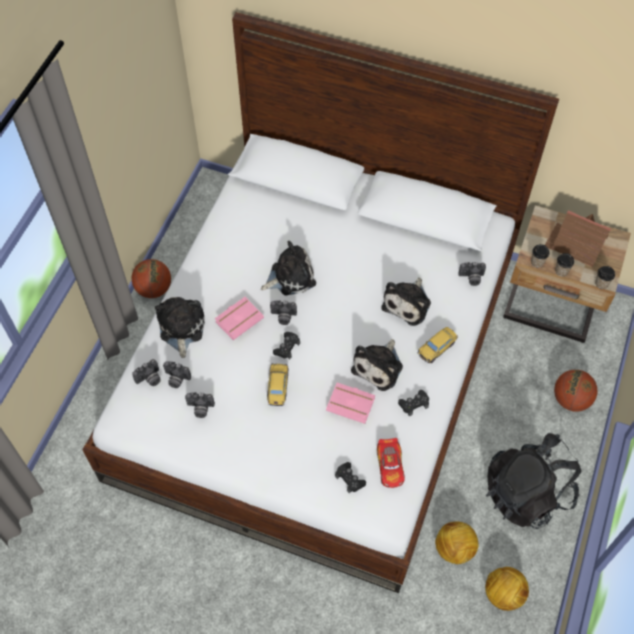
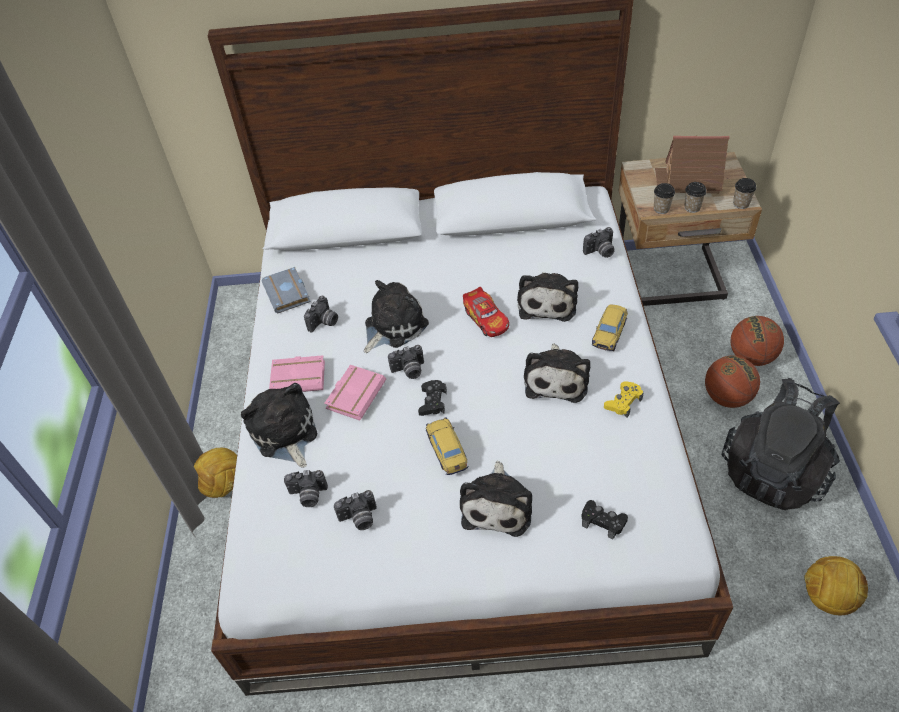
camera: 20 degrees left, 10 degrees down
basketball [131,259,171,298] -> basketball moved to [705,356,760,408]
camera [132,359,161,386] -> camera moved to [304,296,338,332]
pink book [326,383,375,424] -> pink book moved to [269,355,325,392]
toy car [377,438,405,488] -> toy car moved to [463,287,509,337]
black game controller [398,390,429,416] -> yellow game controller [604,381,643,418]
football [435,521,478,564] -> football moved to [194,448,237,498]
none -> grey book [261,267,311,313]
none -> plush toy [460,461,532,537]

